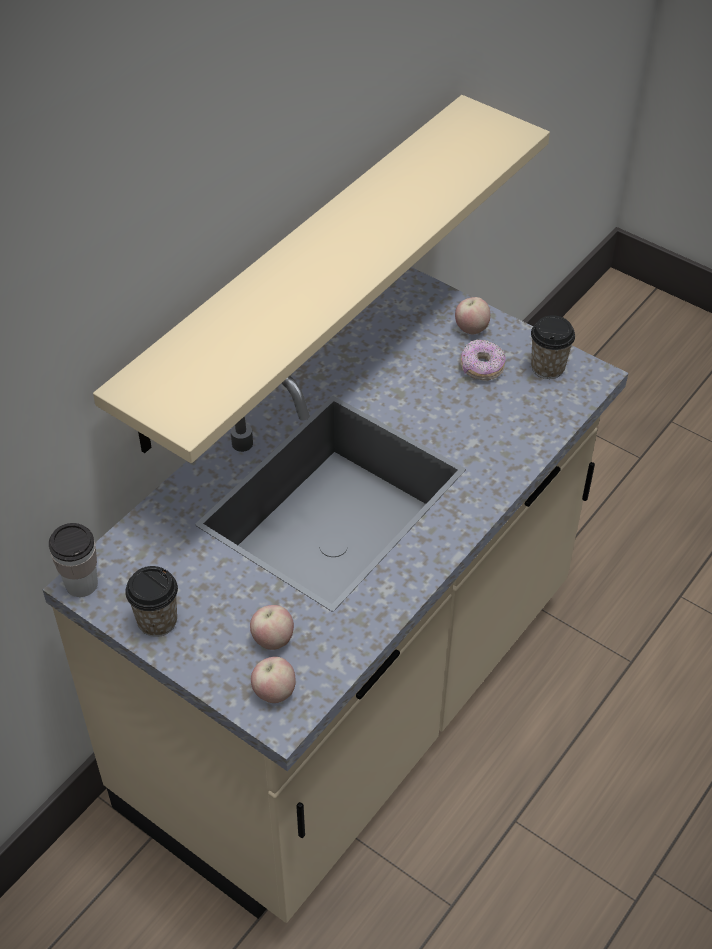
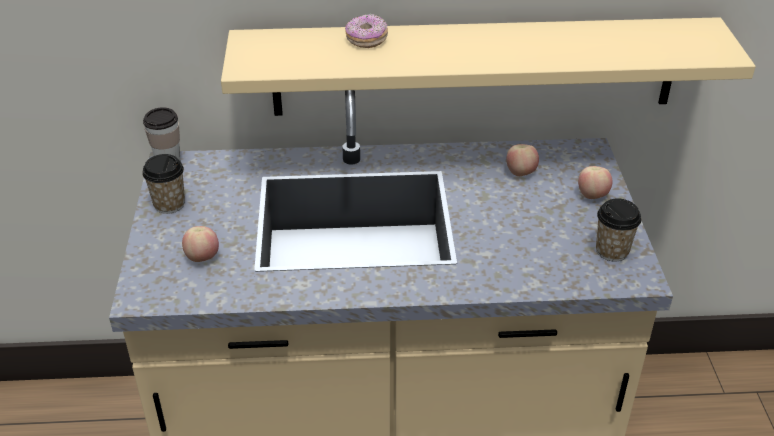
camera: 50 degrees right, 10 degrees down
apple [251,657,296,703] -> apple moved to [506,144,539,176]
donut [461,340,506,380] -> donut moved to [345,14,388,48]

